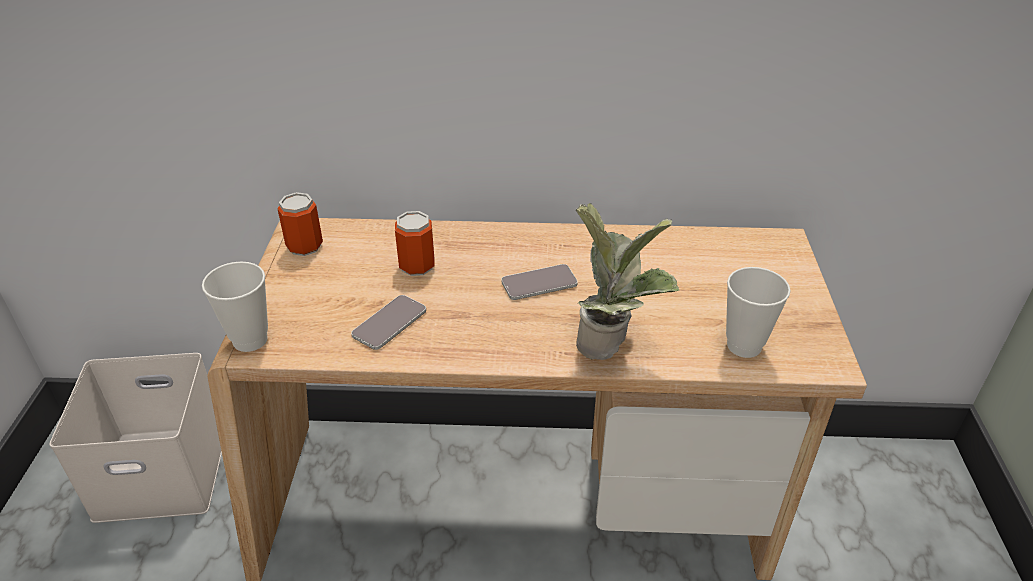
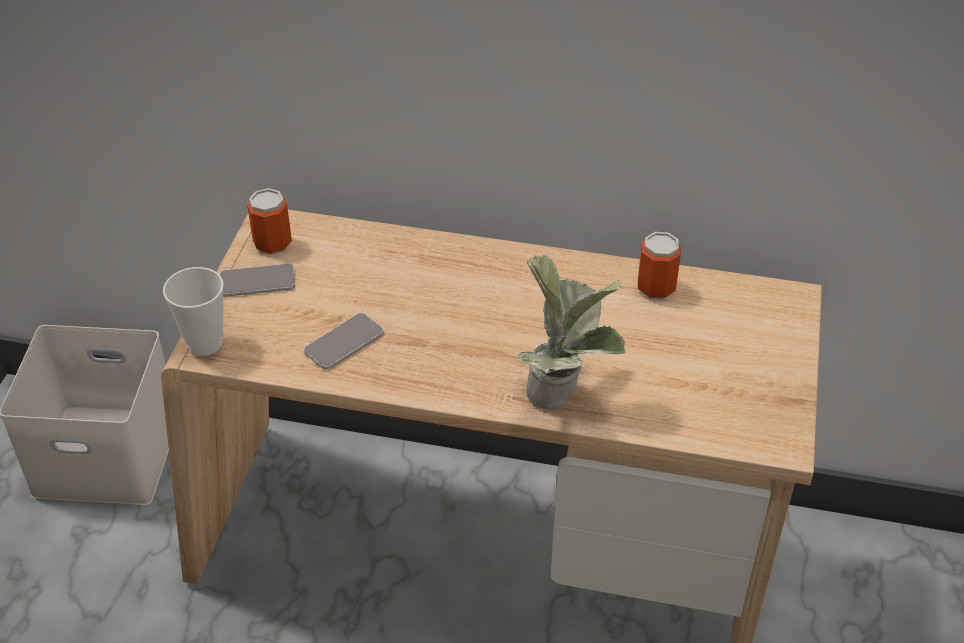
camera: 10 degrees right, 5 degrees up
can [395,211,435,276] -> can moved to [638,232,681,299]
phone [501,264,578,300] -> phone moved to [219,263,295,297]
cup [726,267,791,358] -> none

